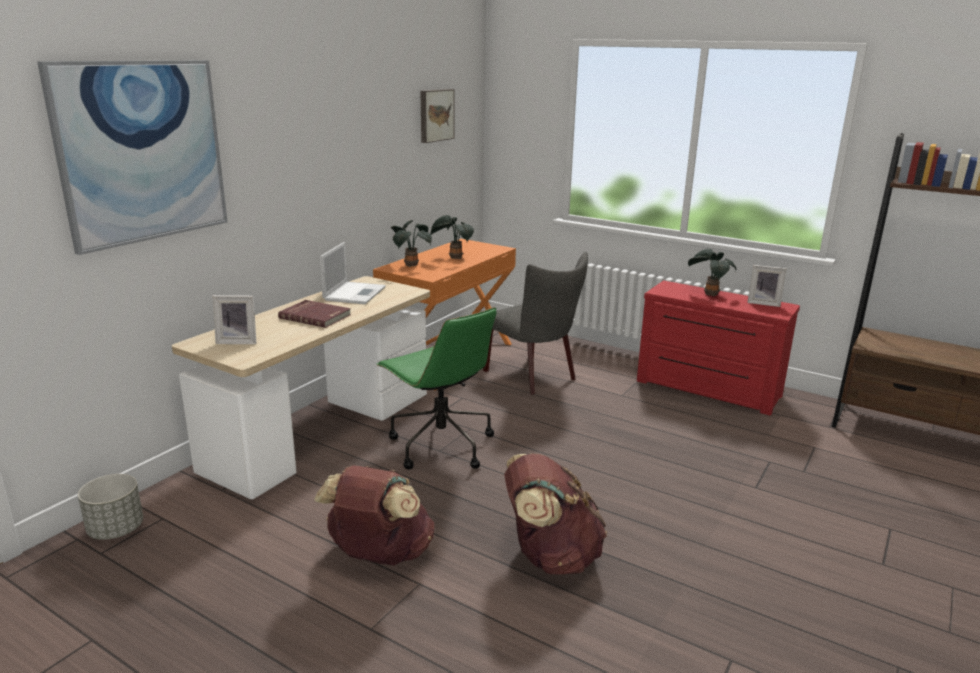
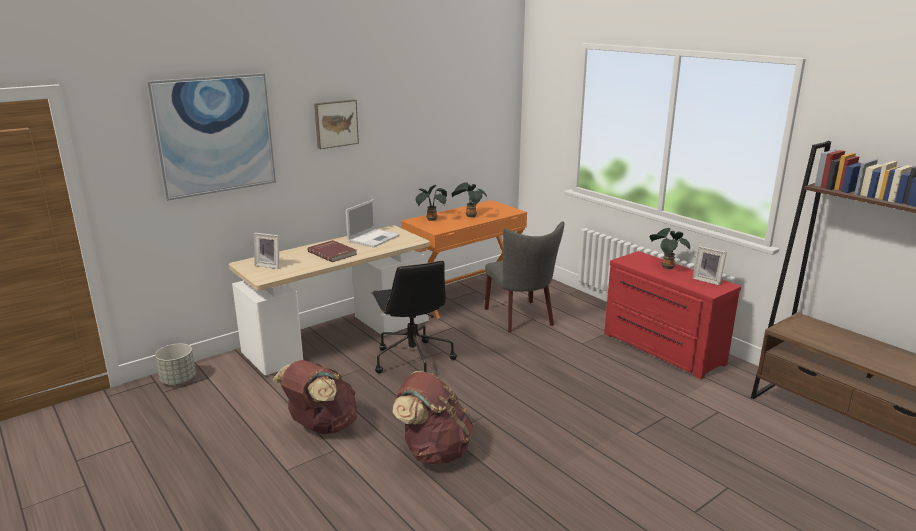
camera: 20 degrees right, 0 degrees up
green office chair [377,307,496,470] -> black office chair [371,260,457,373]
picture [420,89,455,143] -> picture moved to [314,99,359,149]

